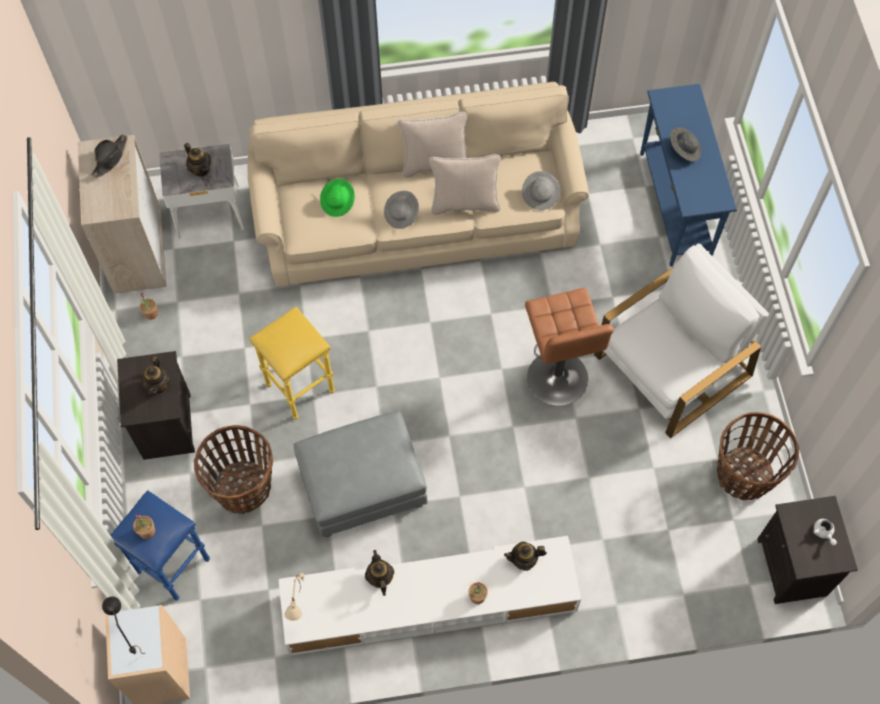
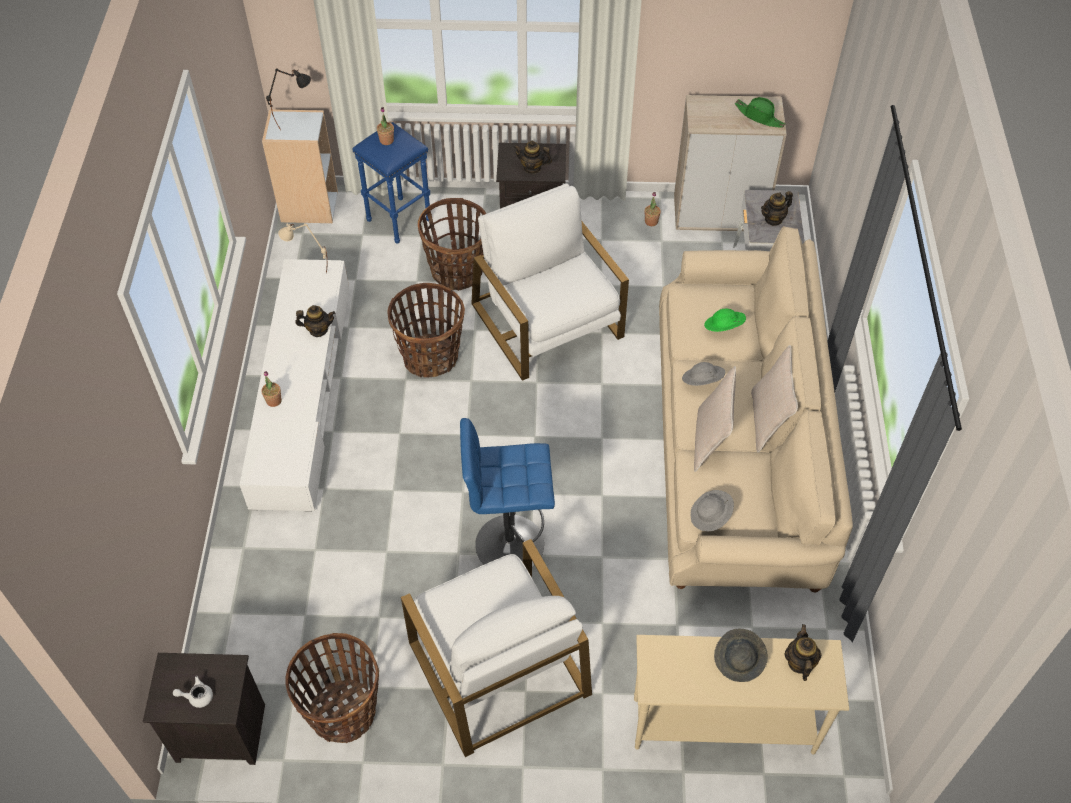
camera: 100 degrees right, 10 degrees down
black hat [91,134,127,178] -> green hat [735,97,786,128]
yellow stool [249,307,335,420] -> white armchair [471,183,629,381]
grey ottoman [293,411,428,537] -> basket [387,283,465,378]
teapot [504,542,547,571] -> teapot moved to [785,624,822,681]
brown stool [525,288,614,406] -> blue stool [460,418,555,567]
blue console table [640,84,737,266] -> beige console table [634,635,849,755]

